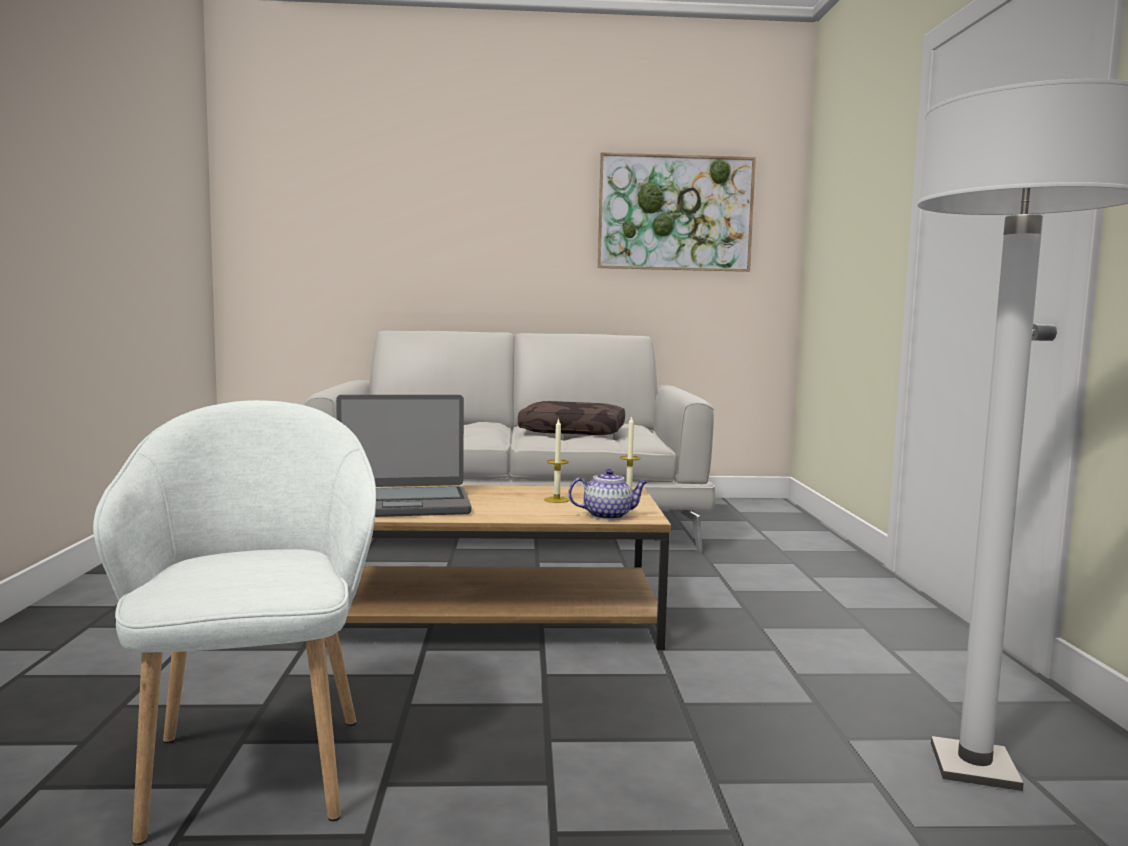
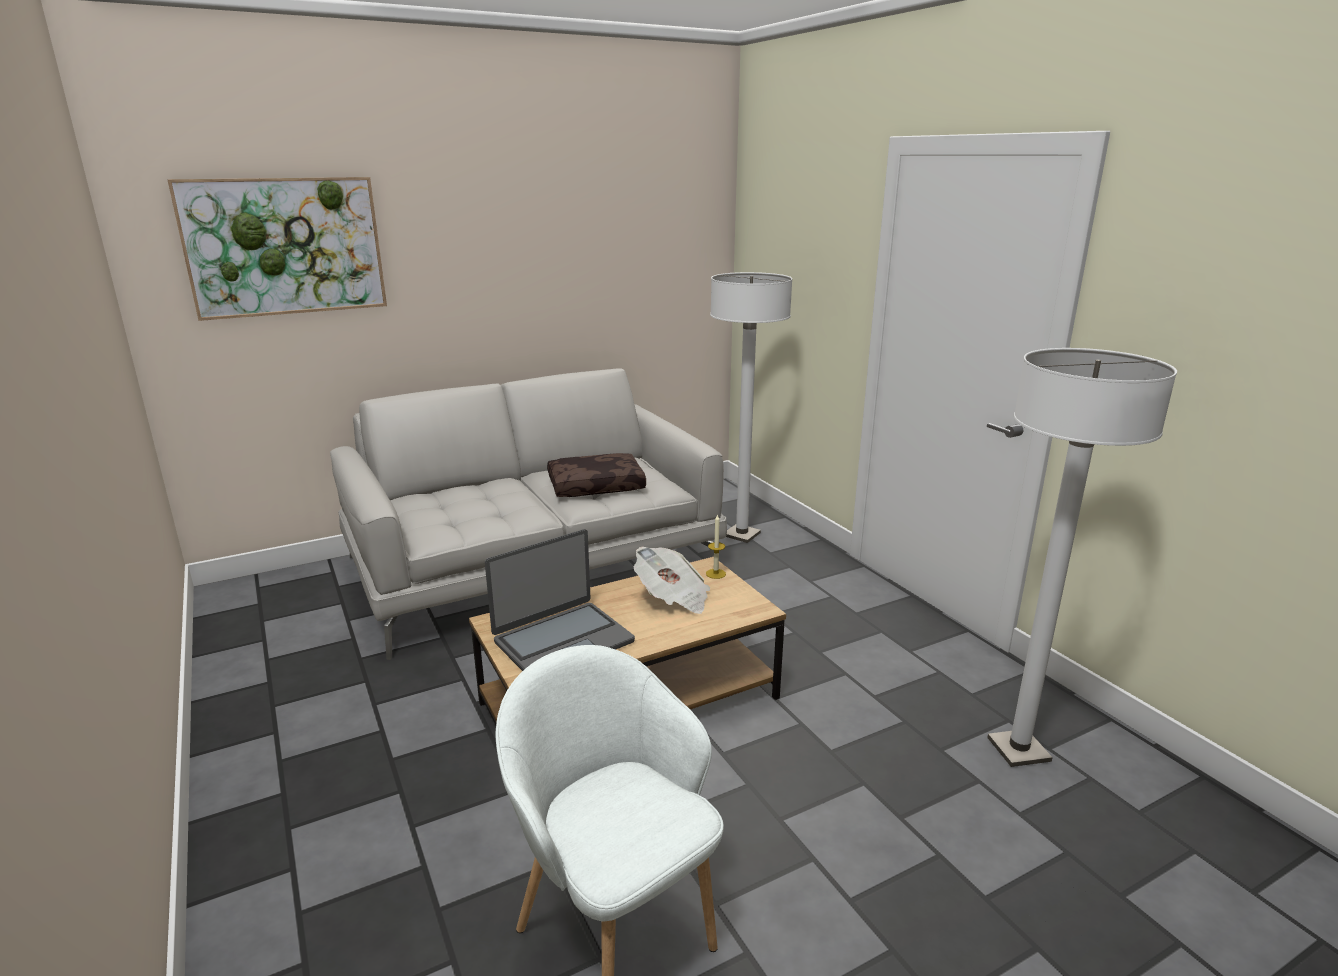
camera: 25 degrees left, 15 degrees up
candle [544,418,569,503] -> newspaper [634,547,710,614]
teapot [568,469,648,520] -> none
picture [598,152,756,272] -> picture moved to [168,177,387,321]
none -> white floor lamp [710,272,793,543]

